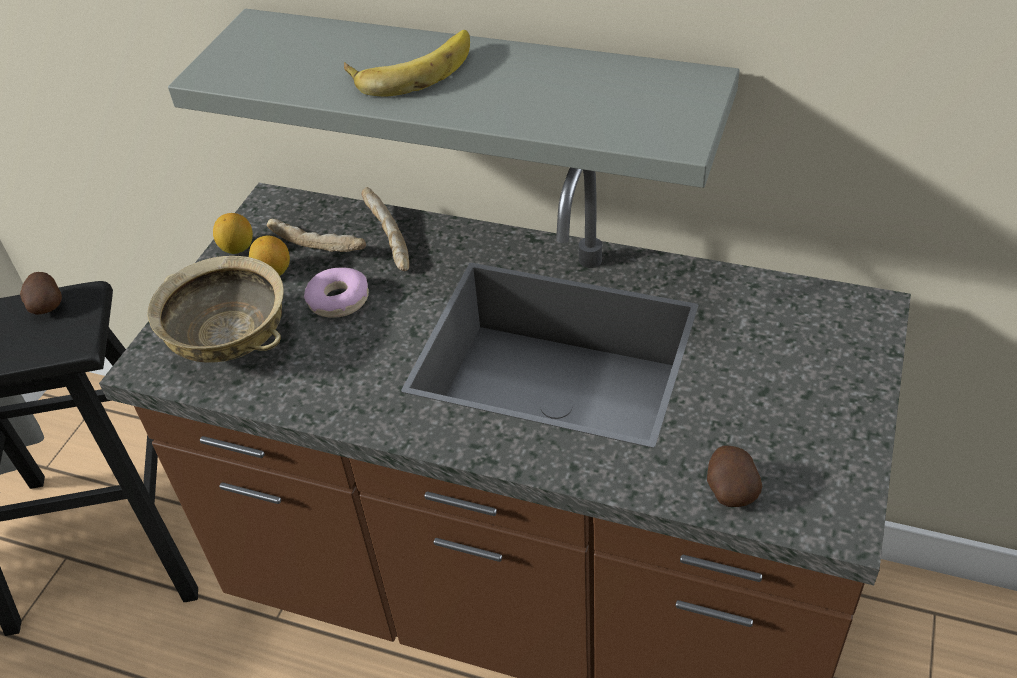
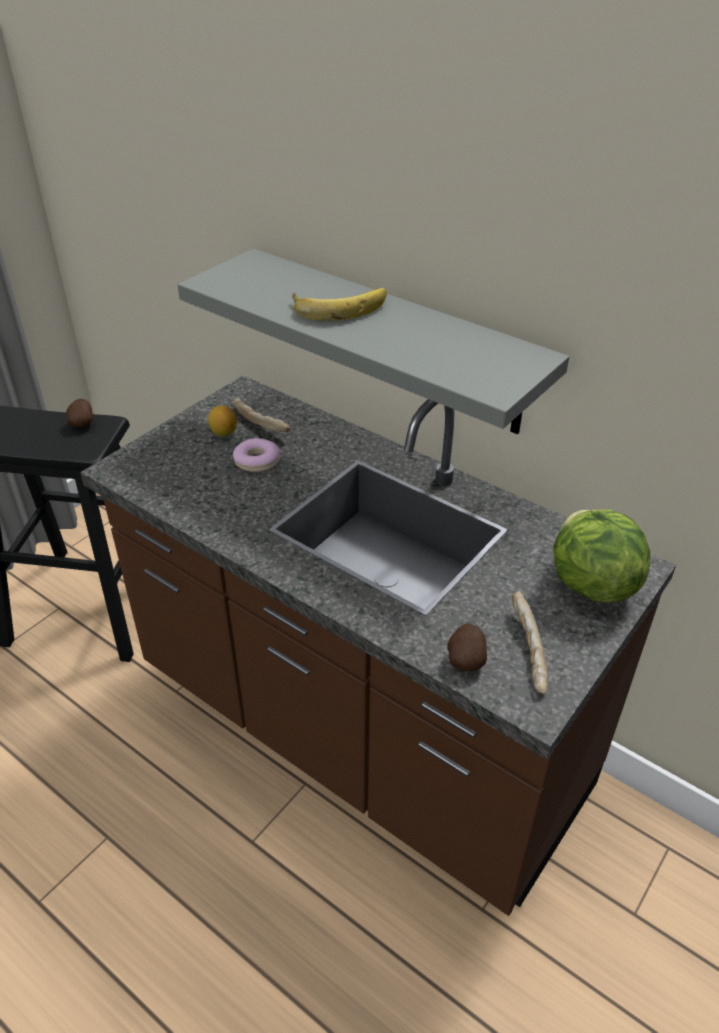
camera: 15 degrees right, 5 degrees down
beige bowl [148,256,284,363] -> none
lemon [213,213,253,254] -> none
bread [361,187,409,271] -> bread moved to [512,591,548,694]
none -> lettuce [554,509,651,603]

